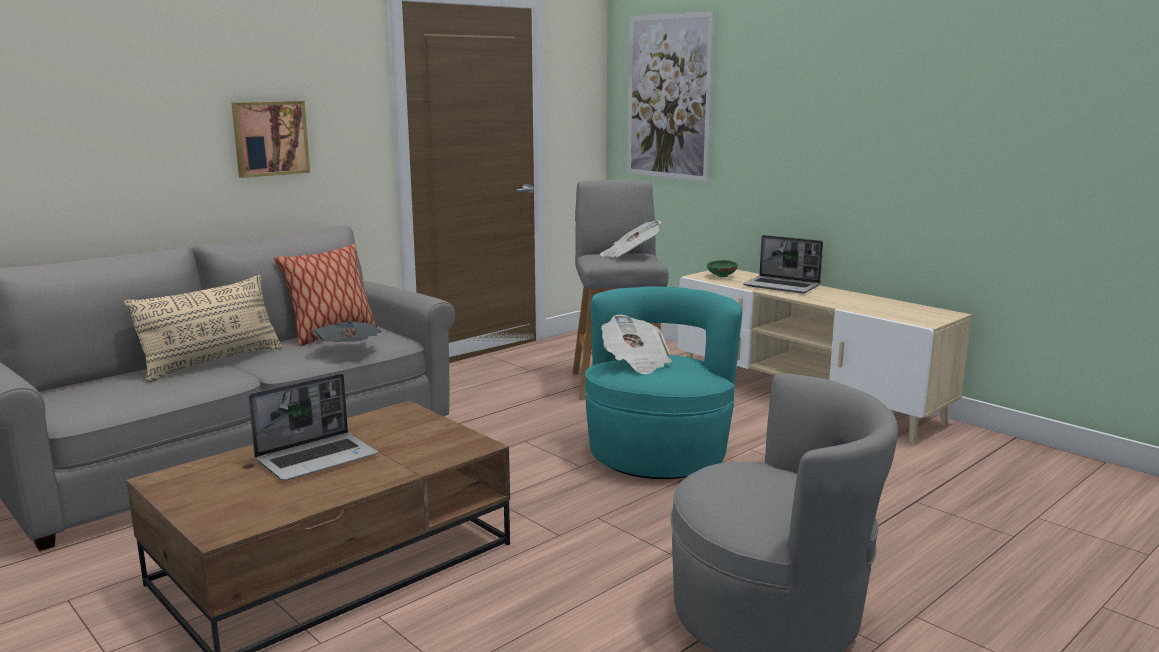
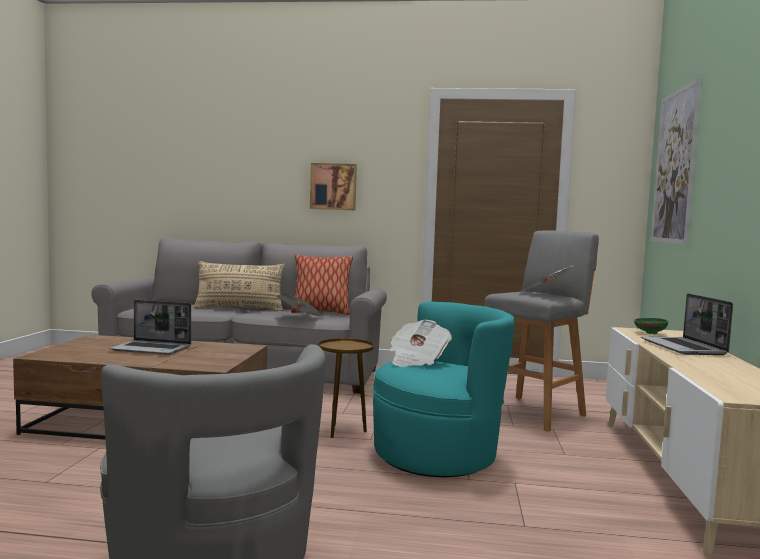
camera: 50 degrees right, 10 degrees down
none -> brown side table [318,338,374,438]

